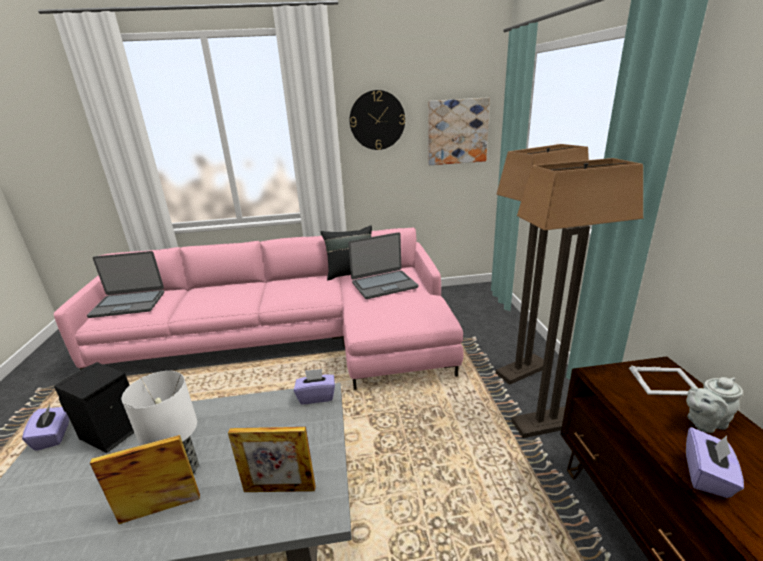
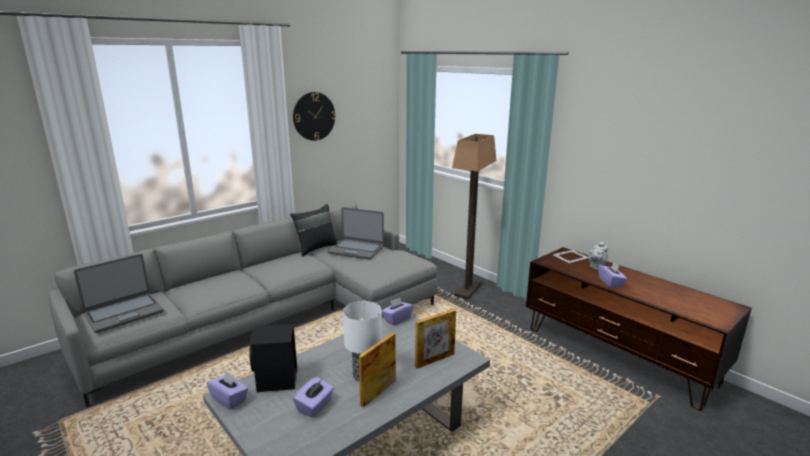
camera: 35 degrees left, 5 degrees down
pink sofa [54,227,464,390] -> grey sofa [49,203,438,407]
laptop [348,232,418,299] -> laptop turned 75 degrees clockwise [328,207,384,260]
picture [428,97,490,165] -> none
floor lamp [511,158,643,438] -> none
none -> purple tissue box [293,377,334,418]

